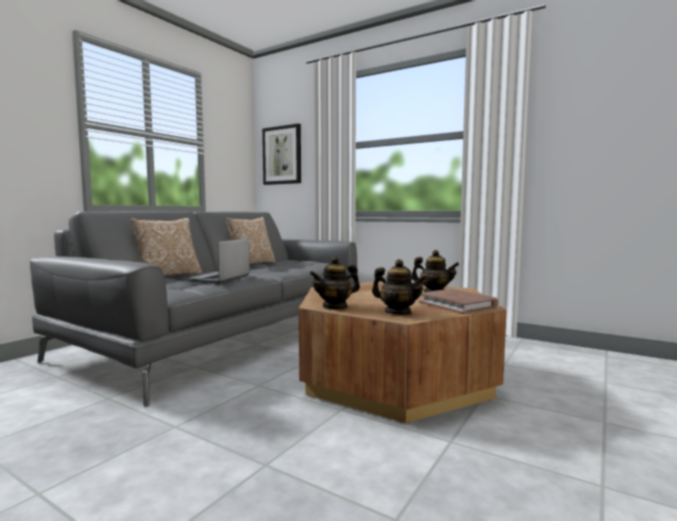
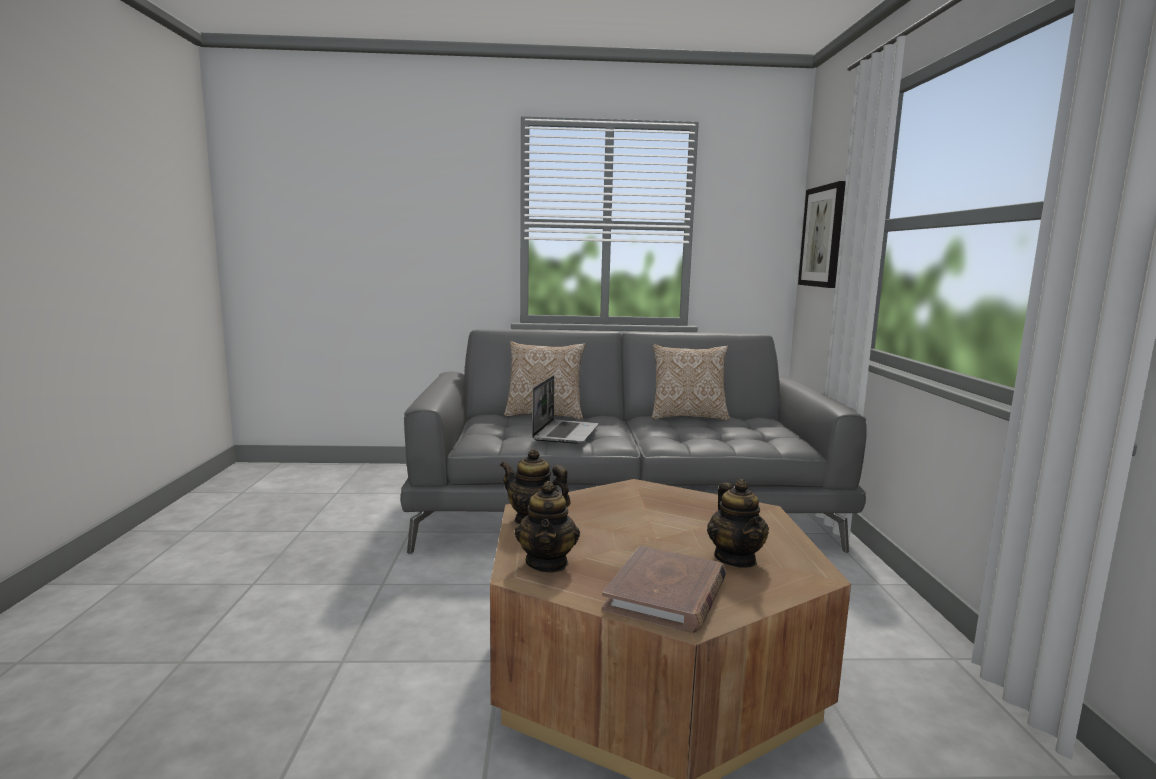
camera: 55 degrees right, 5 degrees up
laptop [186,238,250,283] -> laptop turned 120 degrees clockwise [532,375,599,444]

